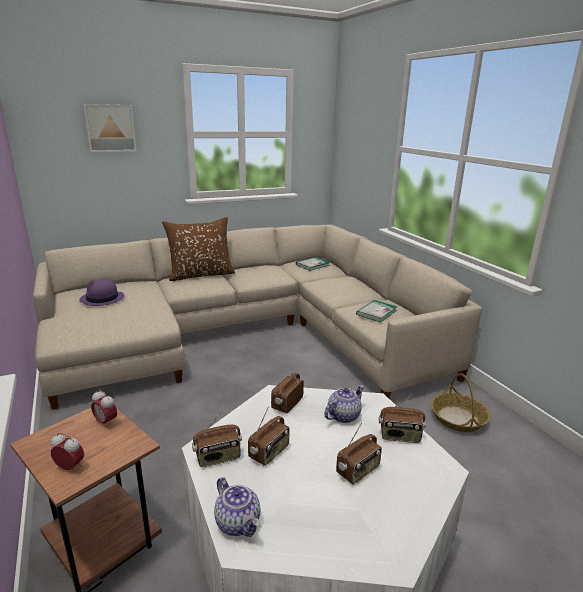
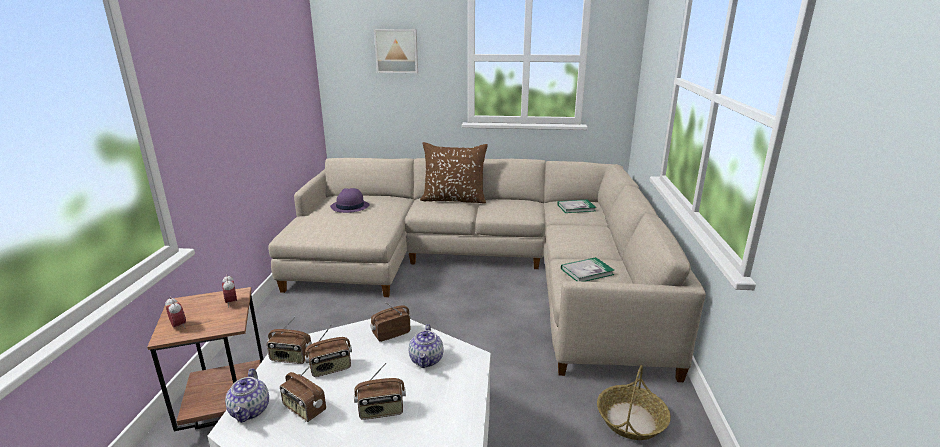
camera: 30 degrees right, 0 degrees up
teapot [324,385,364,423] -> teapot turned 105 degrees clockwise [409,324,444,368]
radio [379,395,426,443] -> radio moved to [280,366,326,422]

